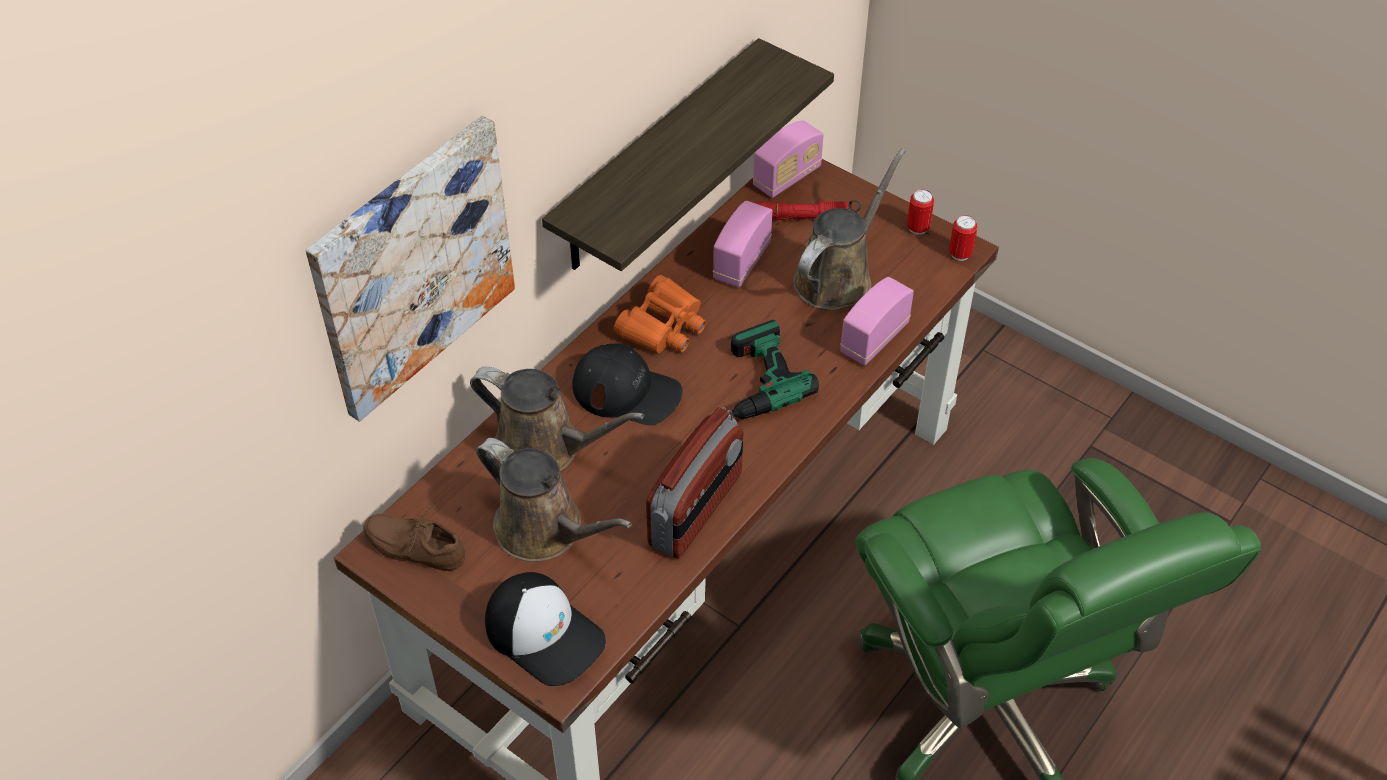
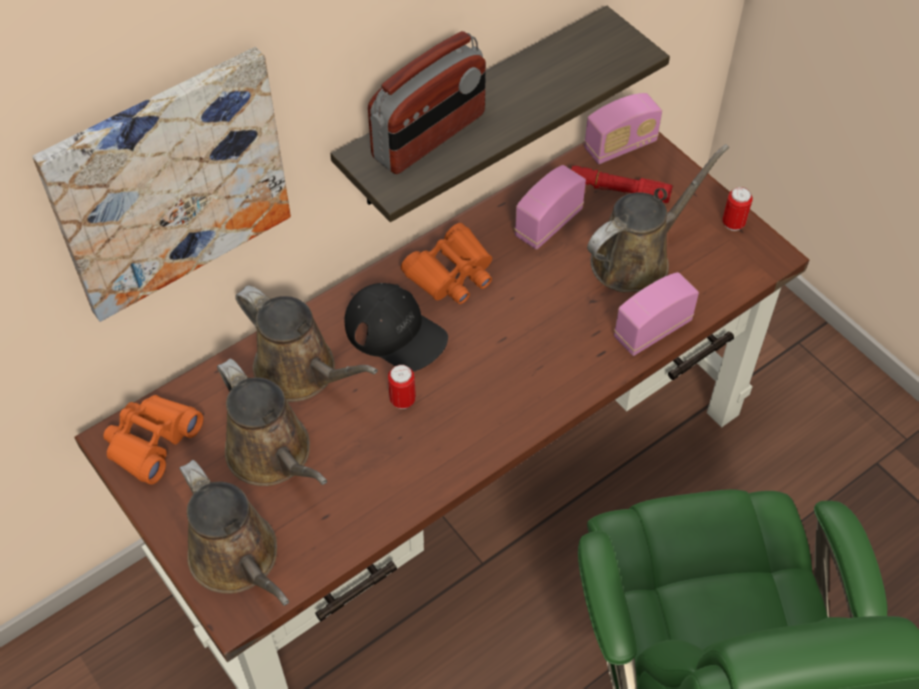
camera: 15 degrees right, 5 degrees up
brown shoe [363,502,465,571] -> orange binoculars [103,395,203,485]
cap [485,572,606,686] -> brown watering can [179,460,289,606]
radio [646,407,743,559] -> radio moved to [368,31,486,174]
power drill [728,320,819,419] -> none
can [949,215,977,261] -> can moved to [388,365,416,409]

